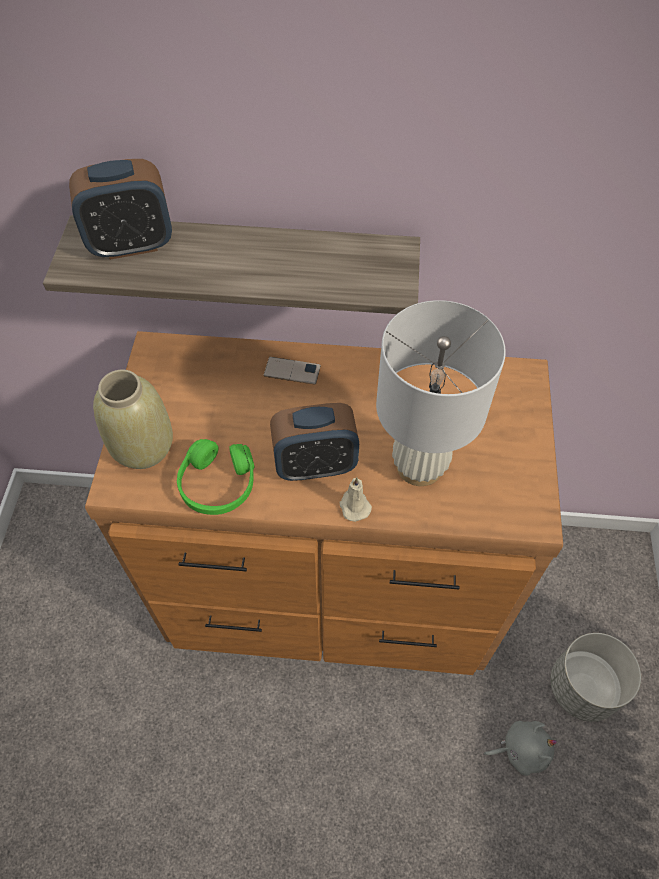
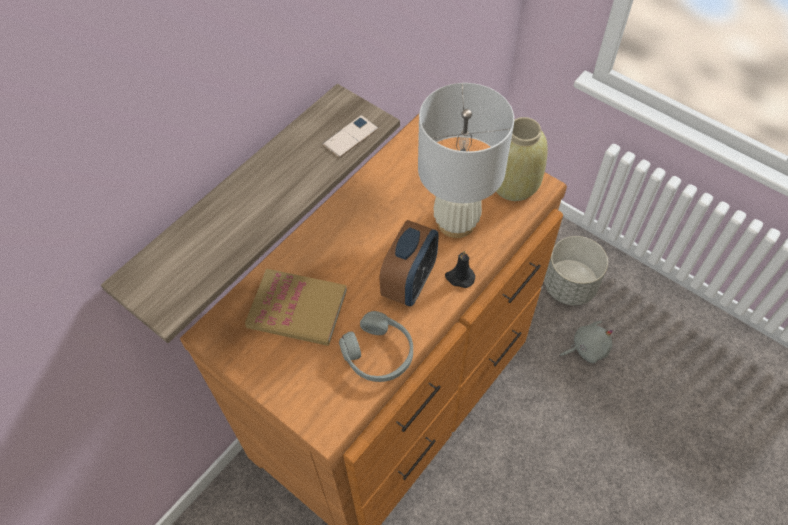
camera: 55 degrees left, 0 degrees up
alarm clock [69,159,172,260] -> none
beige vase [93,369,173,469] -> beige vase moved to [496,117,548,201]
green headphones [177,439,255,515] -> grey headphones [339,311,413,382]
phone [264,357,321,385] -> phone moved to [323,115,378,158]
beige candle [340,477,372,522] -> black candle [445,251,475,288]
grey plush toy [483,721,557,776] -> grey plush toy turned 45 degrees clockwise [560,321,613,363]
none -> book [245,269,347,346]

